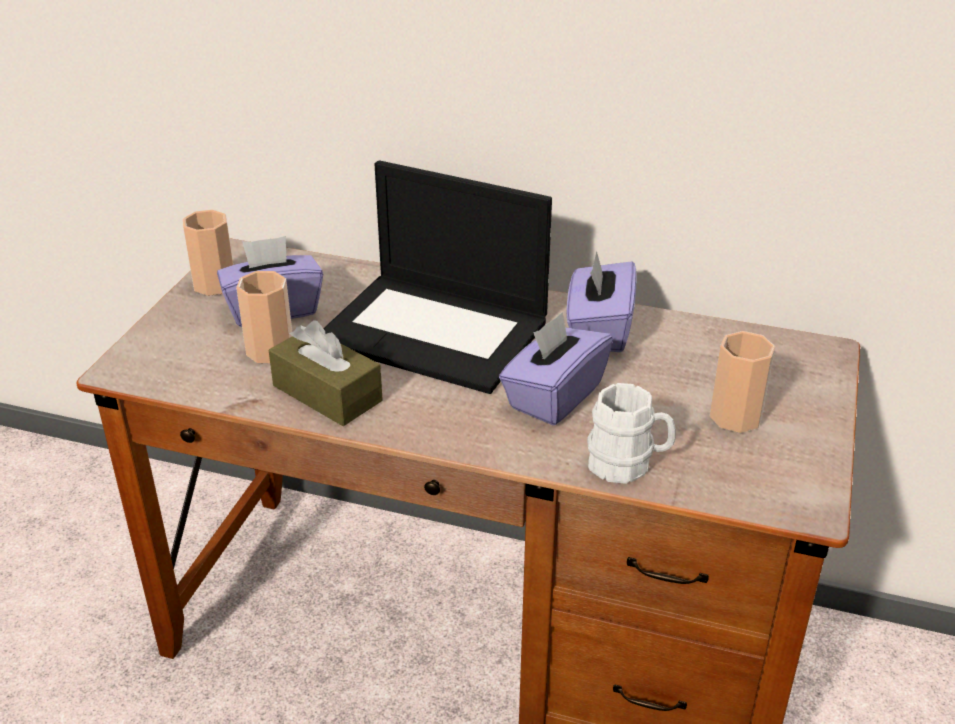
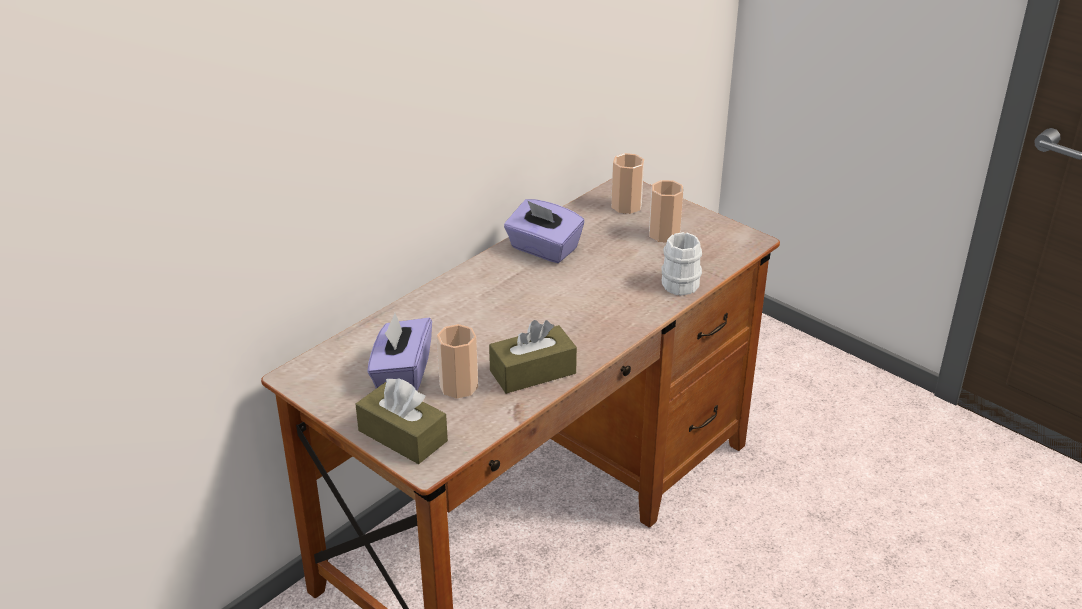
camera: 65 degrees left, 0 degrees up
cup [183,210,233,296] -> cup moved to [611,153,644,214]
laptop [323,160,552,394] -> none
purple tissue box [499,312,613,425] -> none
none -> brown tissue box [356,379,448,464]

